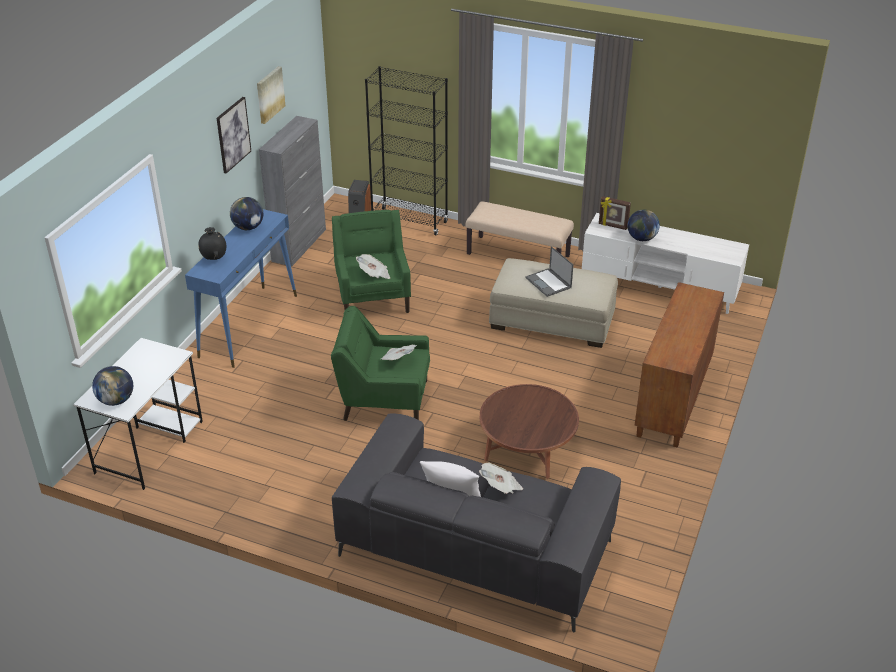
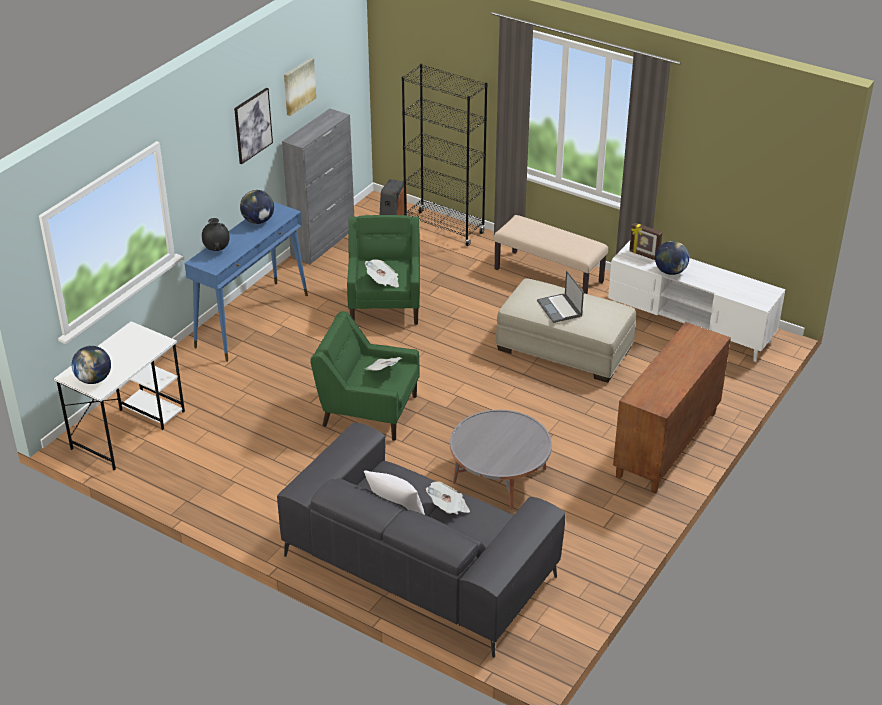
camera: 10 degrees right, 0 degrees up
brown coffee table [480,384,579,479] -> grey coffee table [450,410,552,509]

